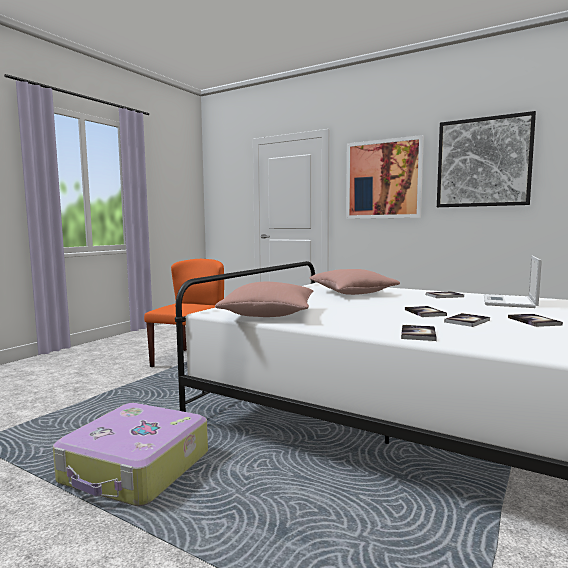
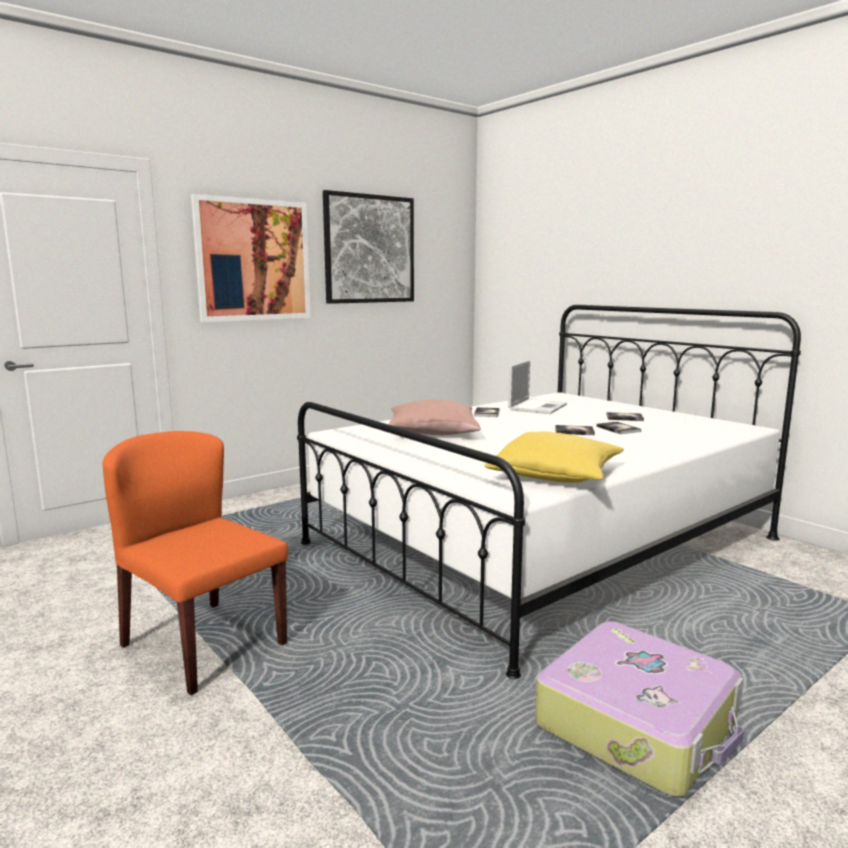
camera: 70 degrees left, 5 degrees up
pink pillow [215,282,314,317] -> yellow pillow [484,432,624,483]
book [401,325,437,341] -> none
laptop [484,256,542,308] -> laptop turned 105 degrees counterclockwise [508,360,567,414]

